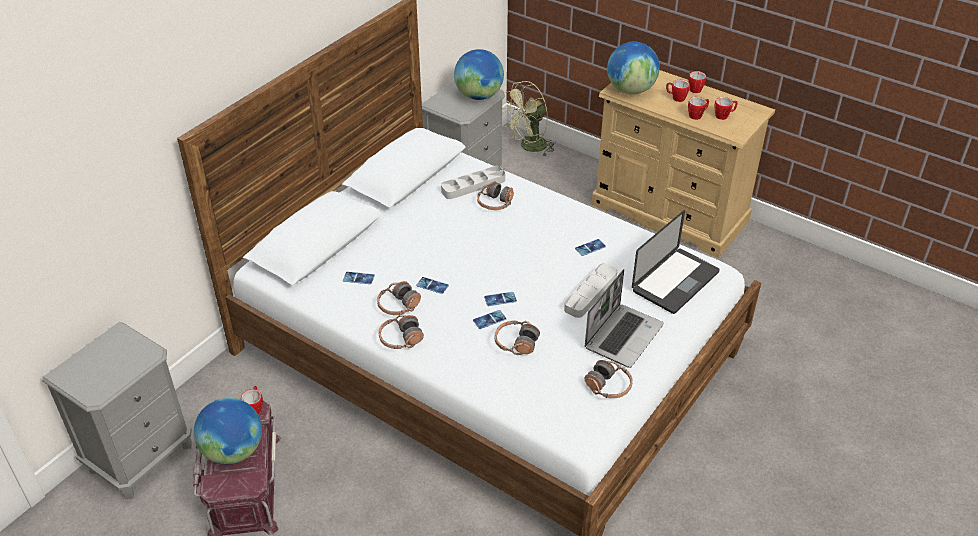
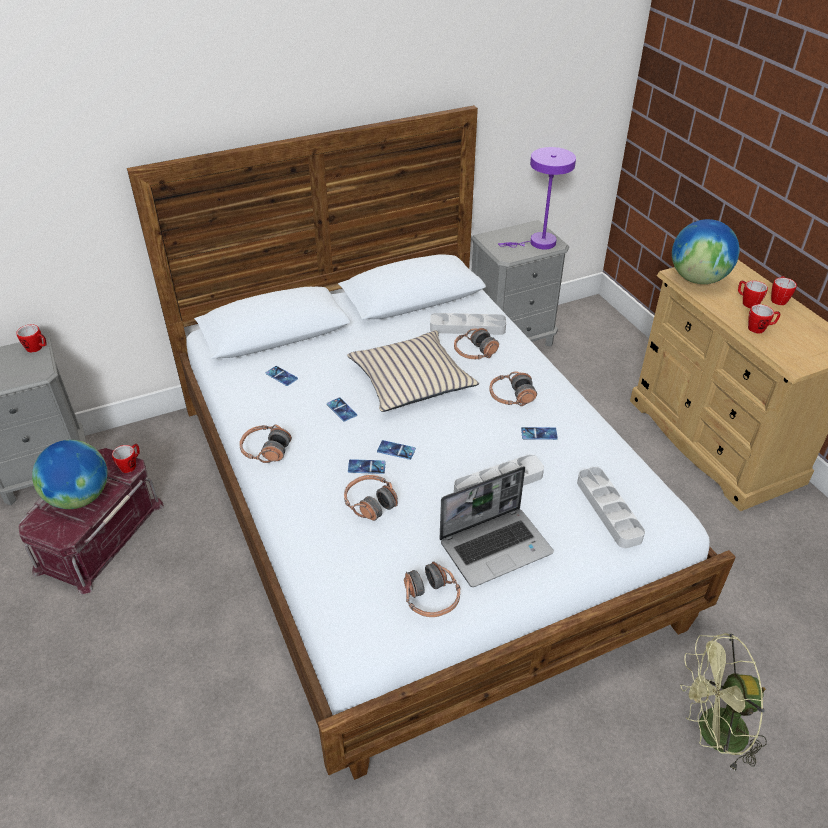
camera: 30 degrees right, 0 degrees up
headphones [377,281,421,315] -> headphones moved to [489,371,537,406]
globe [454,49,504,100] -> purple table lamp [498,147,576,249]
green fan [502,81,556,157] -> green fan moved to [680,633,767,773]
laptop [632,210,720,314] -> grey tray [577,467,645,548]
mug [715,97,738,120] -> mug moved to [16,324,47,352]
none -> beige pillow [347,331,479,412]

